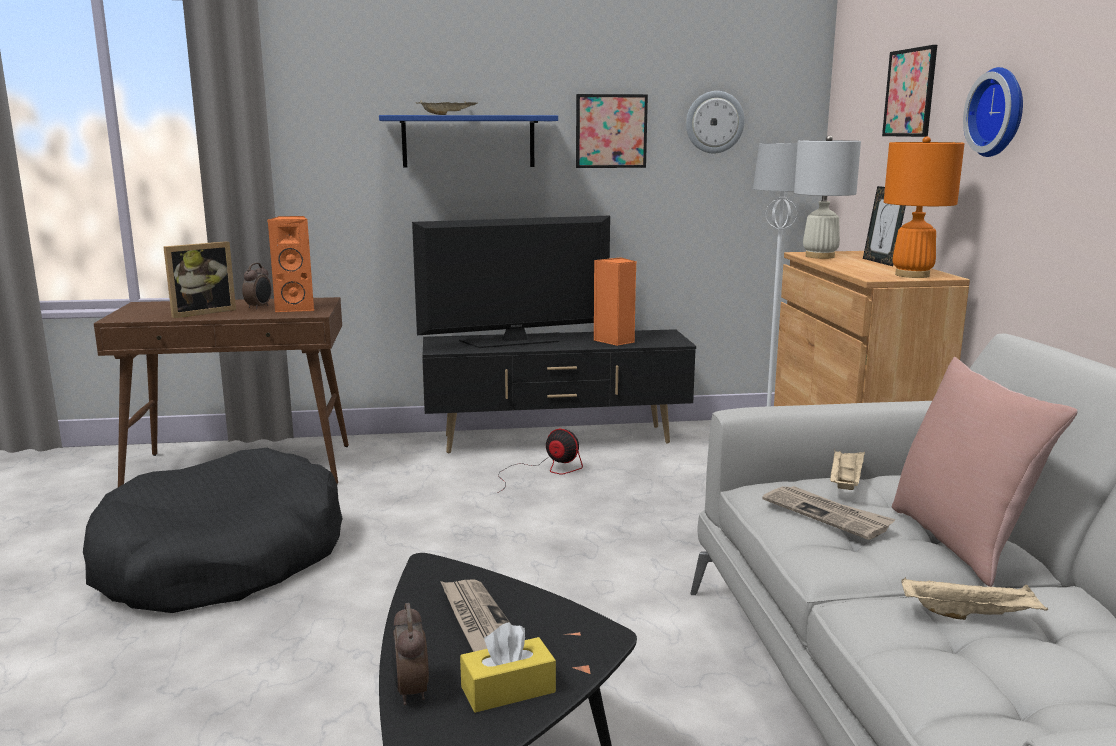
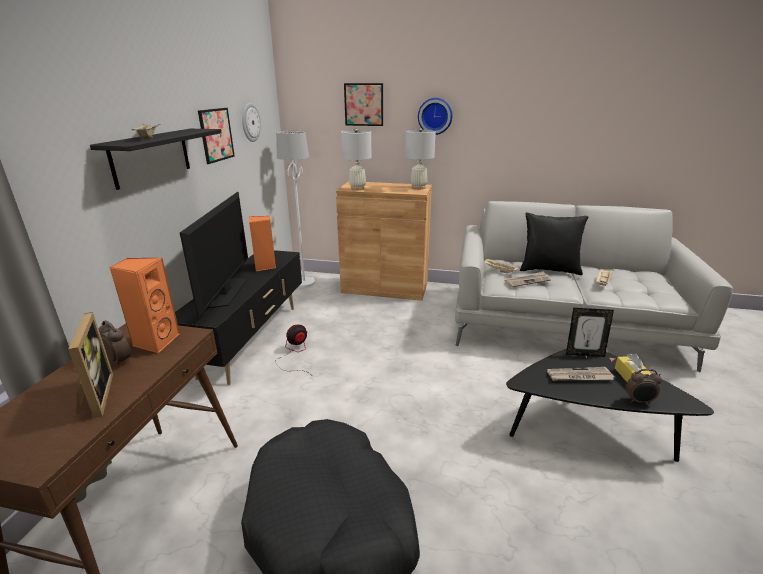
camera: 70 degrees left, 10 degrees up
blue shelf [379,115,558,168] -> black shelf [90,129,221,190]
picture frame [863,186,906,266] -> picture frame moved to [566,308,614,357]
orange table lamp [884,136,965,278] -> white table lamp [405,128,436,190]
pink pillow [892,357,1078,587] -> black pillow [520,212,588,275]

